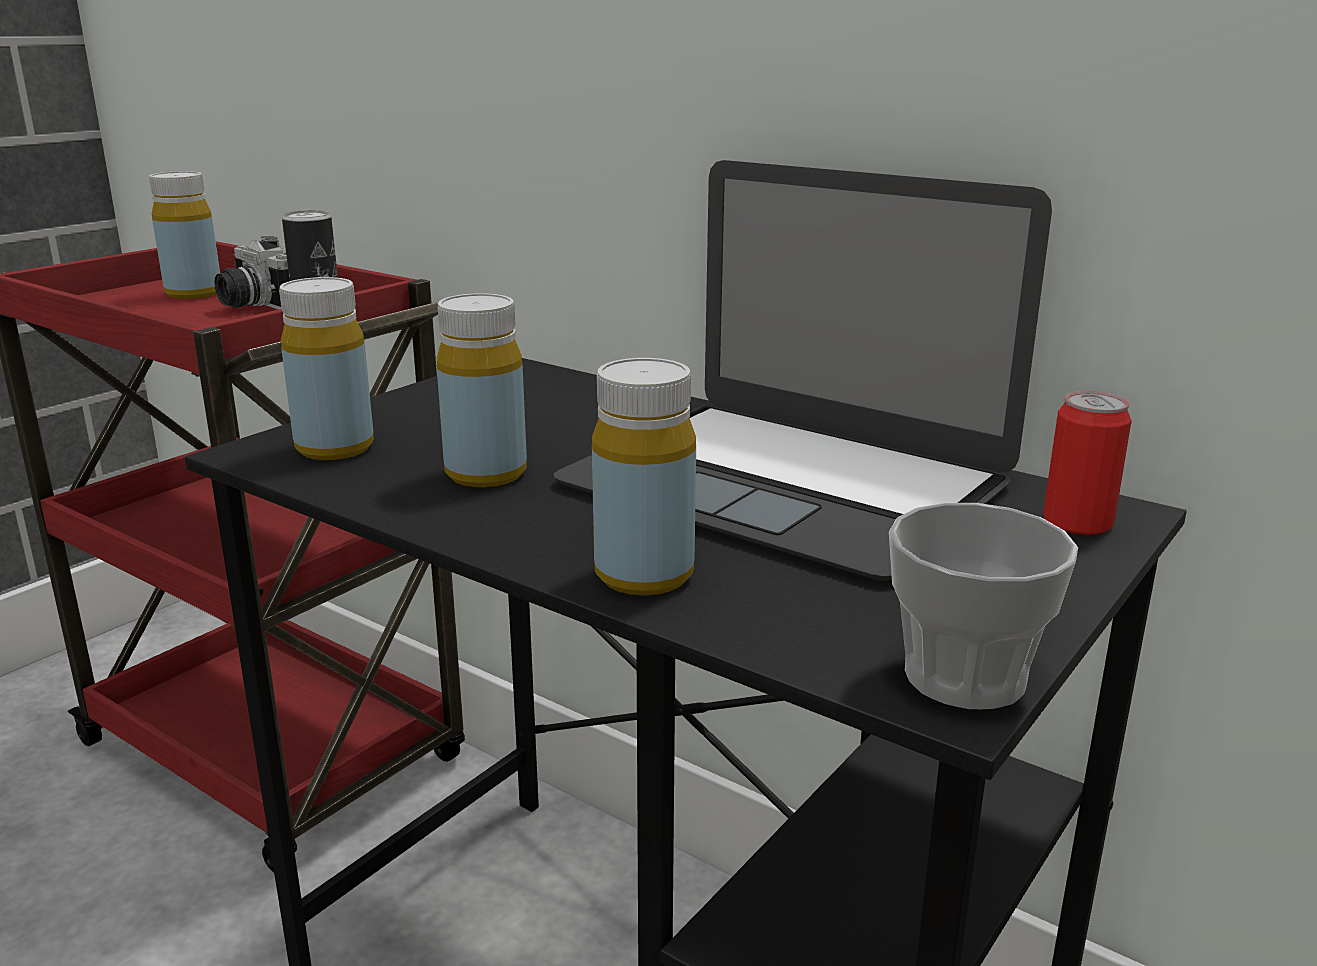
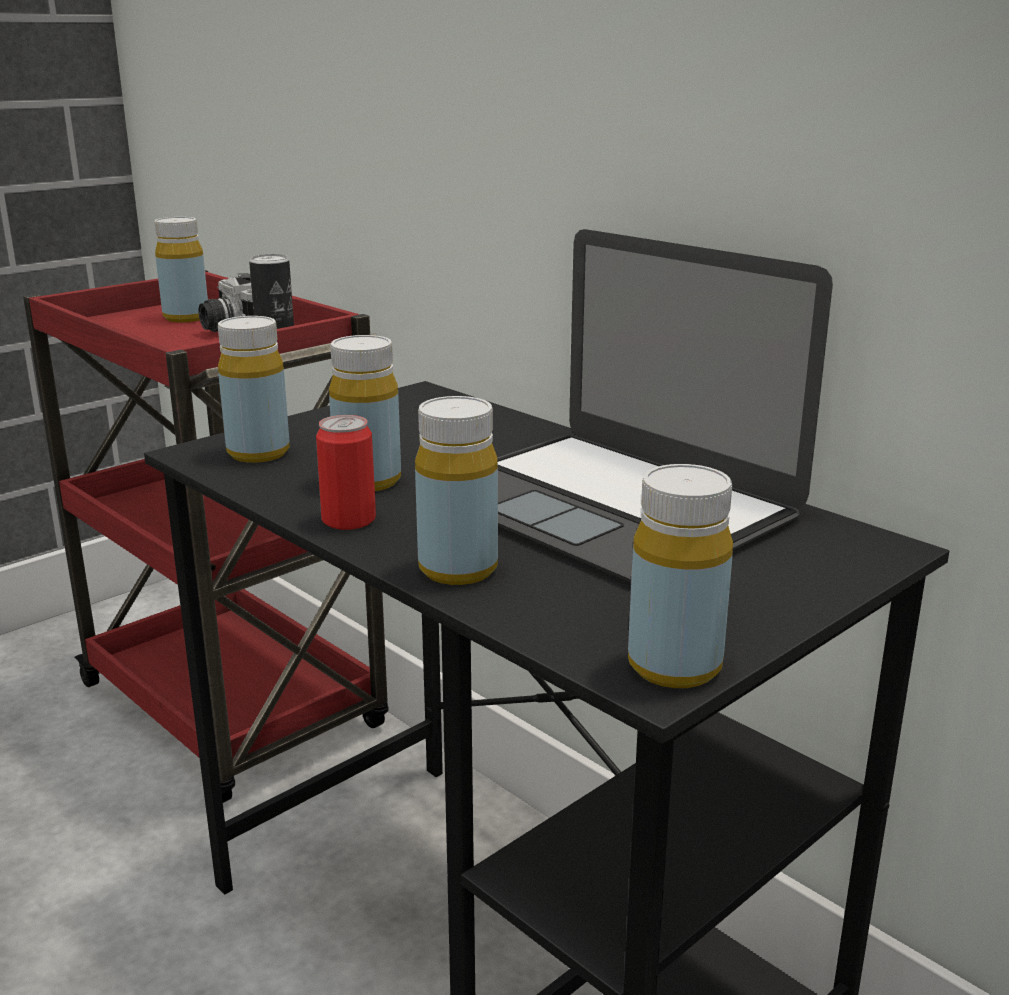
camera: 10 degrees right, 0 degrees up
cup [889,503,1078,710] -> yellow bottle [628,464,733,688]
can [1043,391,1131,535] -> can moved to [316,415,376,530]

